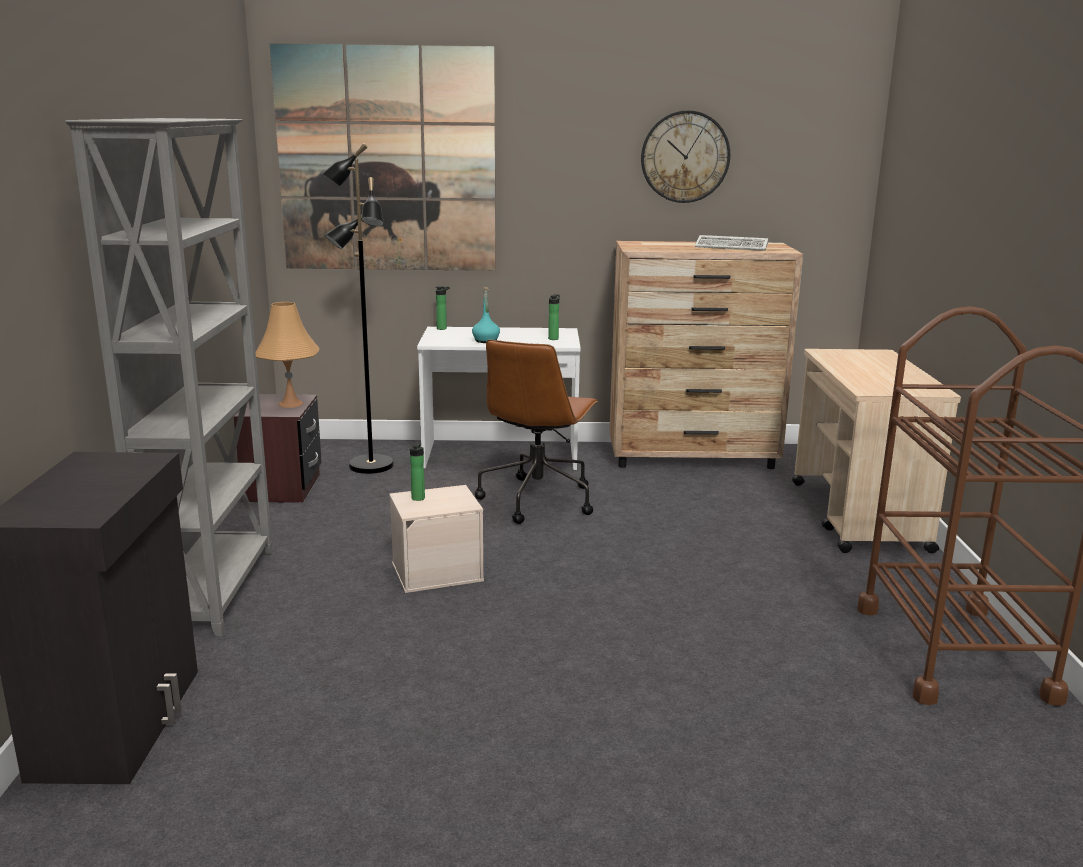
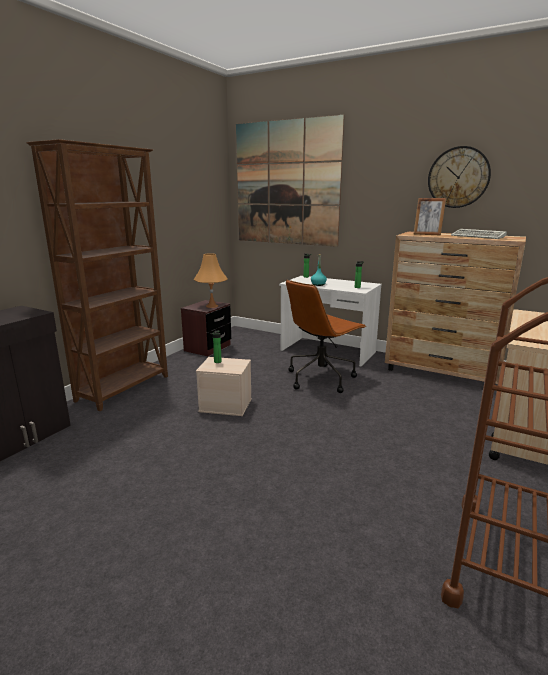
camera: 30 degrees right, 0 degrees up
grey bookcase [65,118,273,636] -> brown bookcase [26,139,168,411]
black floor lamp [322,143,394,474] -> none
none -> picture frame [414,198,446,236]

